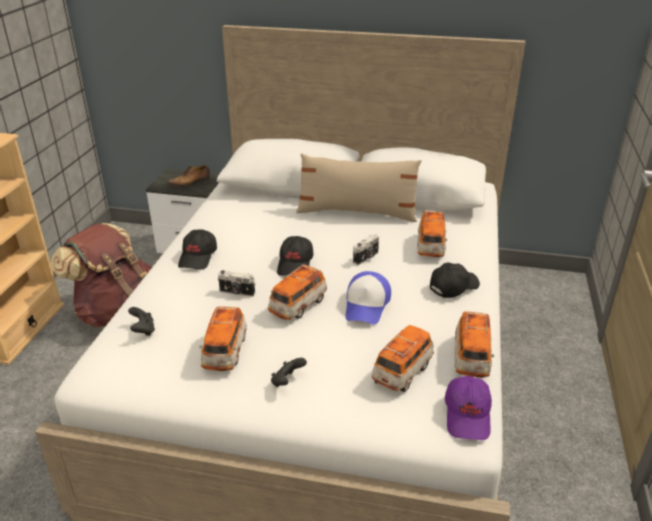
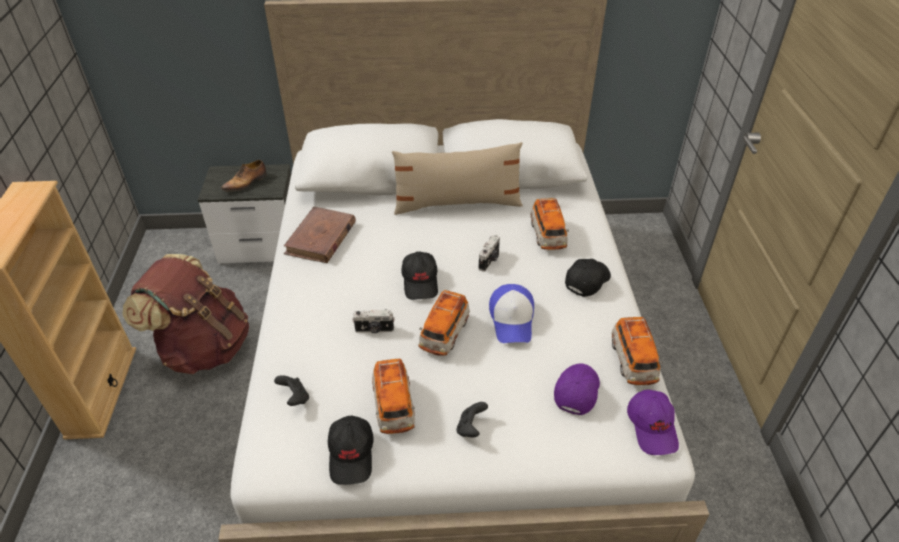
camera: 15 degrees left, 10 degrees up
black cap [178,229,217,270] -> black cap moved to [328,416,374,485]
toy car [372,325,434,392] -> purple cap [554,364,600,415]
none -> brown book [284,207,356,263]

